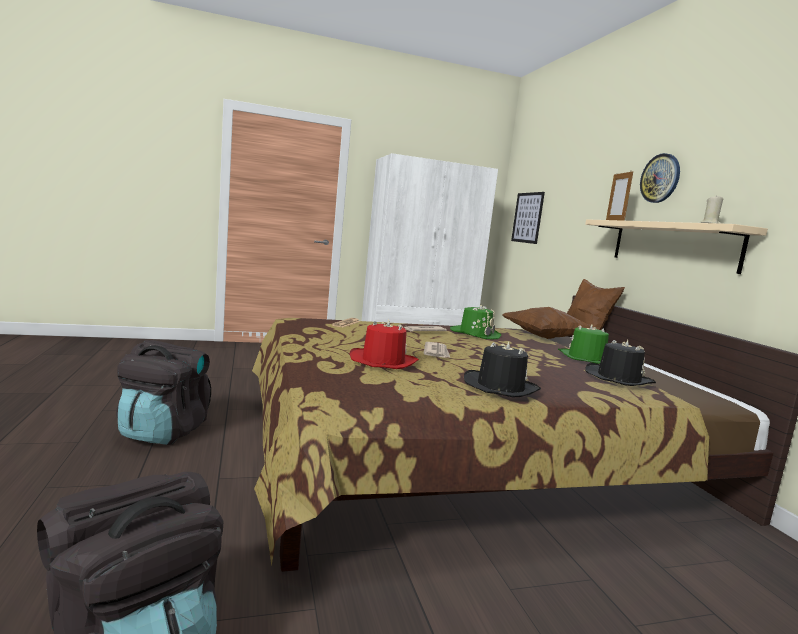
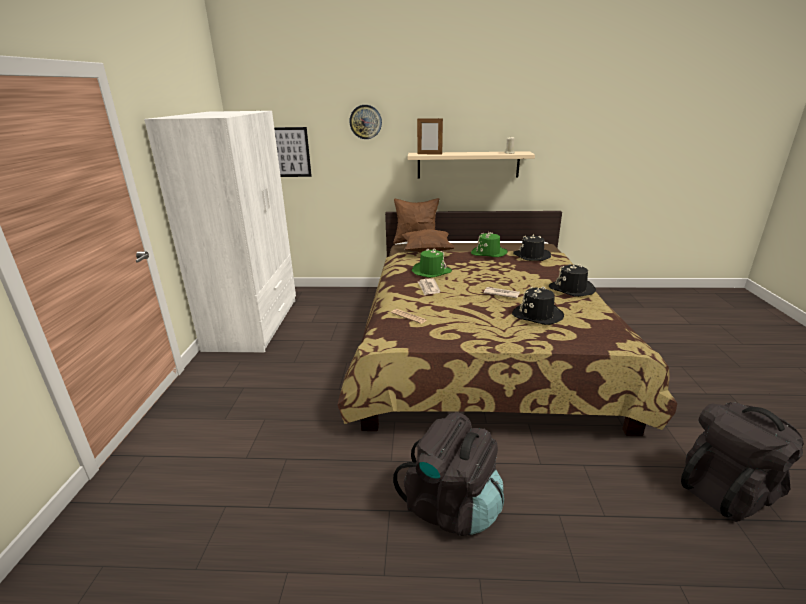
camera: 70 degrees left, 15 degrees up
red hat [350,320,419,369] -> black hat [512,287,564,325]
wall clock [640,153,680,203] -> wall clock moved to [349,105,382,139]

